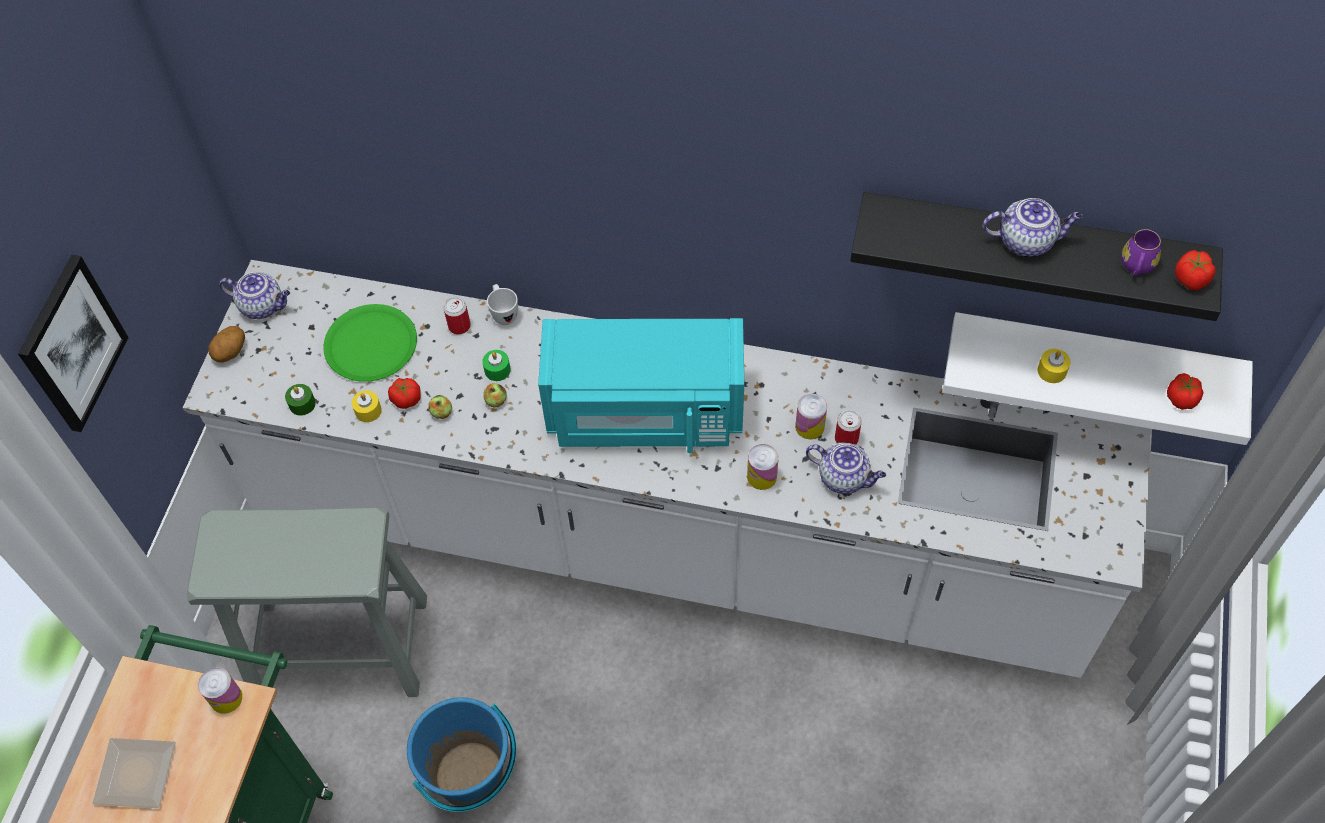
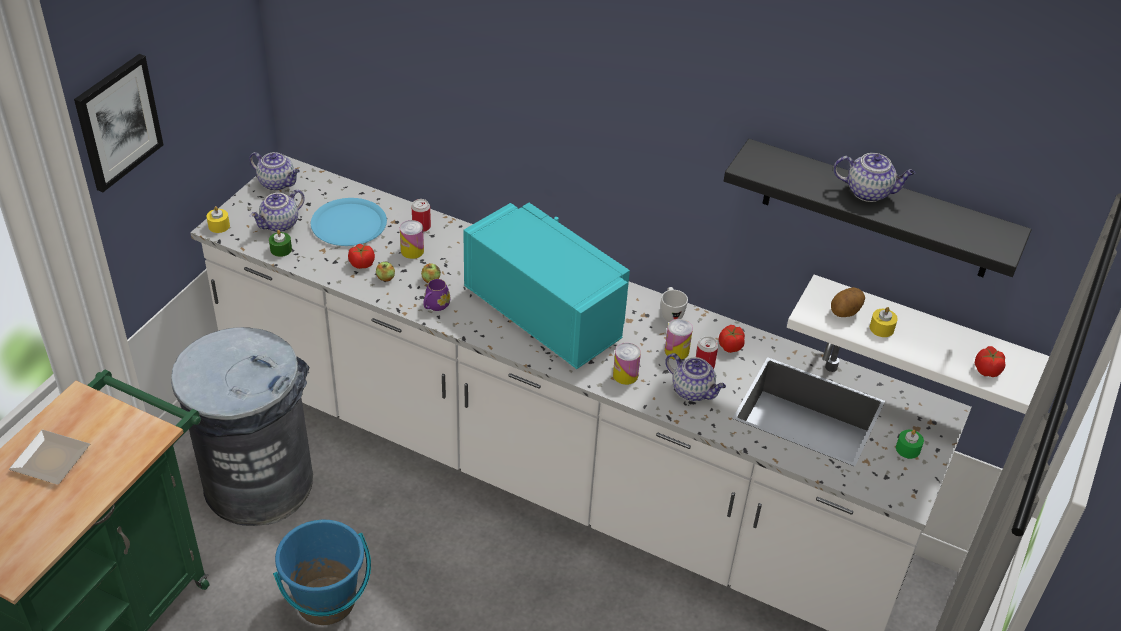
camera: 10 degrees right, 15 degrees down
grey stool [187,507,427,697] -> grey trash can [171,327,313,526]
can [198,667,242,714] -> can moved to [400,220,424,259]
potato [209,326,245,362] -> potato moved to [831,287,865,317]
green plate [323,304,417,382] -> blue plate [311,198,387,246]
yellow candle [352,390,382,422] -> yellow candle moved to [206,206,230,233]
green candle [482,350,511,381] -> green candle moved to [896,429,924,459]
white mug [487,284,518,325] -> white mug moved to [661,287,688,322]
turquoise microwave [538,318,744,454] -> turquoise microwave turned 150 degrees counterclockwise [463,203,630,369]
purple mug [1121,229,1161,276] -> purple mug moved to [423,279,450,311]
tomato [1175,250,1216,290] -> tomato moved to [719,325,745,353]
none -> teapot [250,189,305,232]

